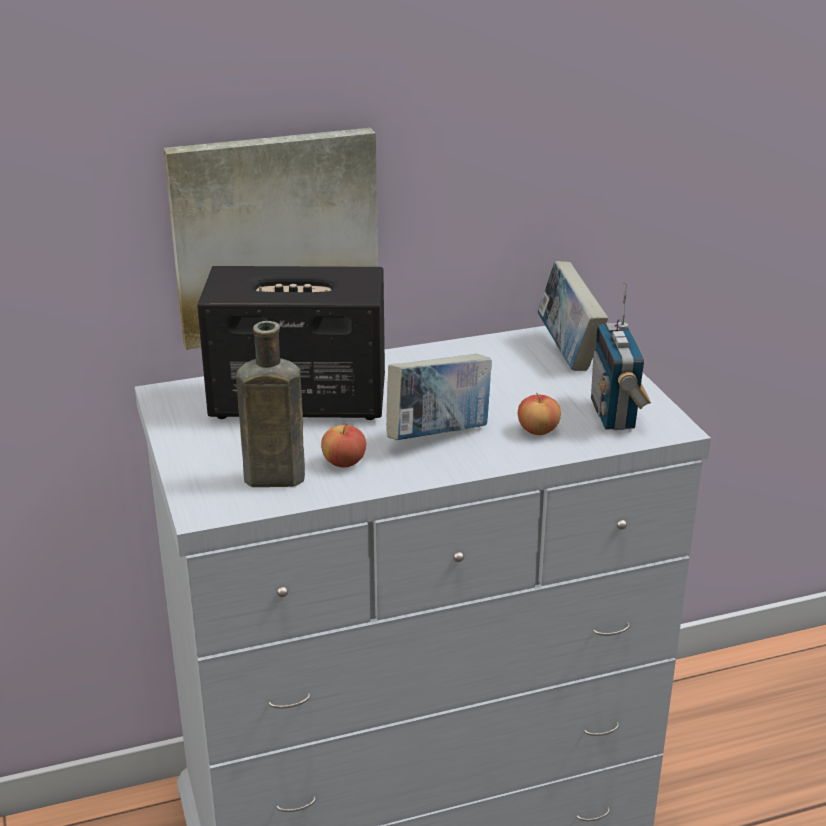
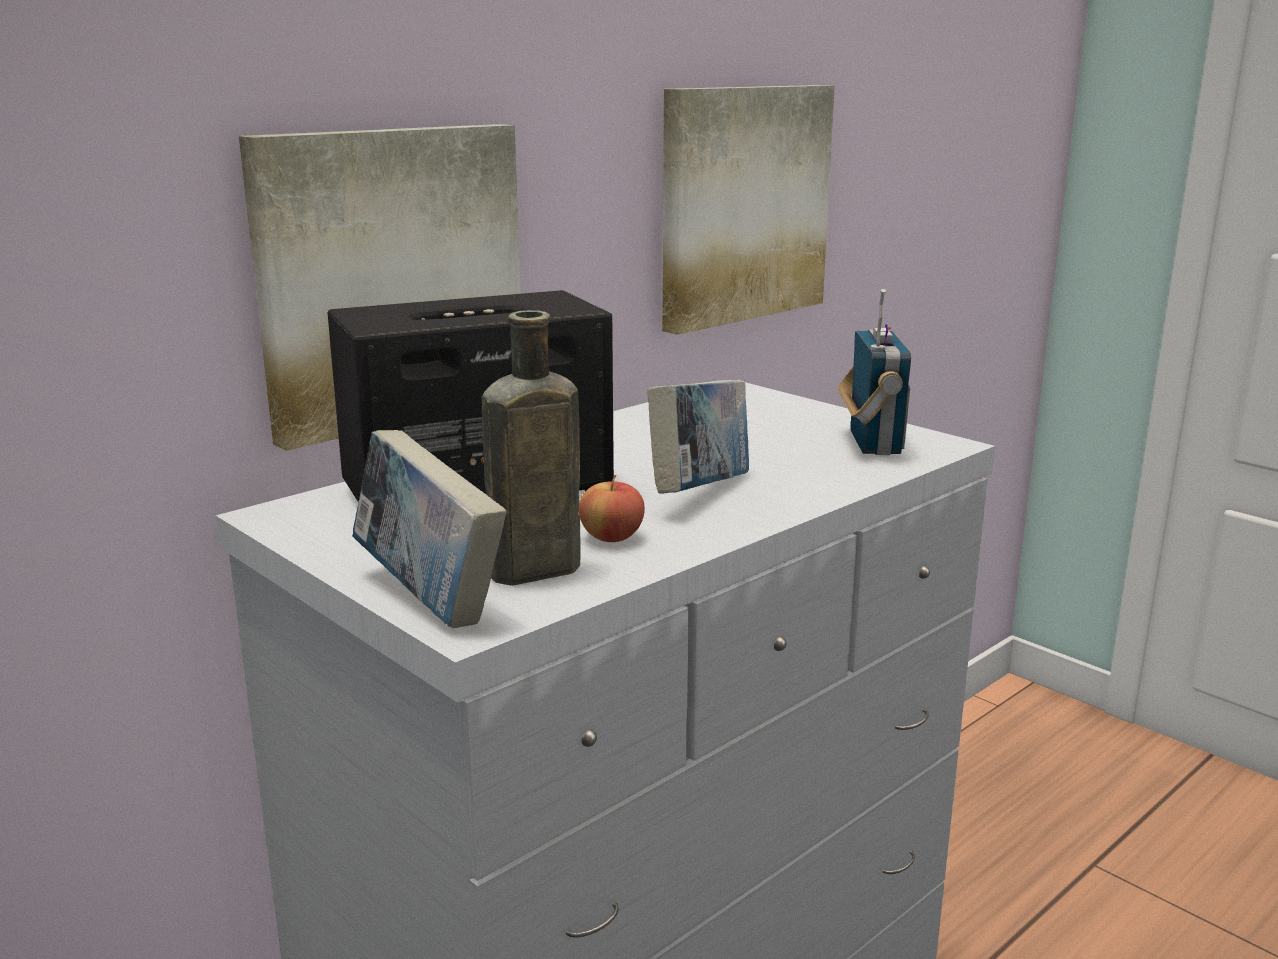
camera: 25 degrees left, 10 degrees down
apple [518,393,561,435] -> none
book [537,261,608,371] -> book moved to [352,430,507,628]
radio [591,282,651,430] -> radio turned 150 degrees counterclockwise [838,289,911,455]
none -> picture [662,85,835,335]

